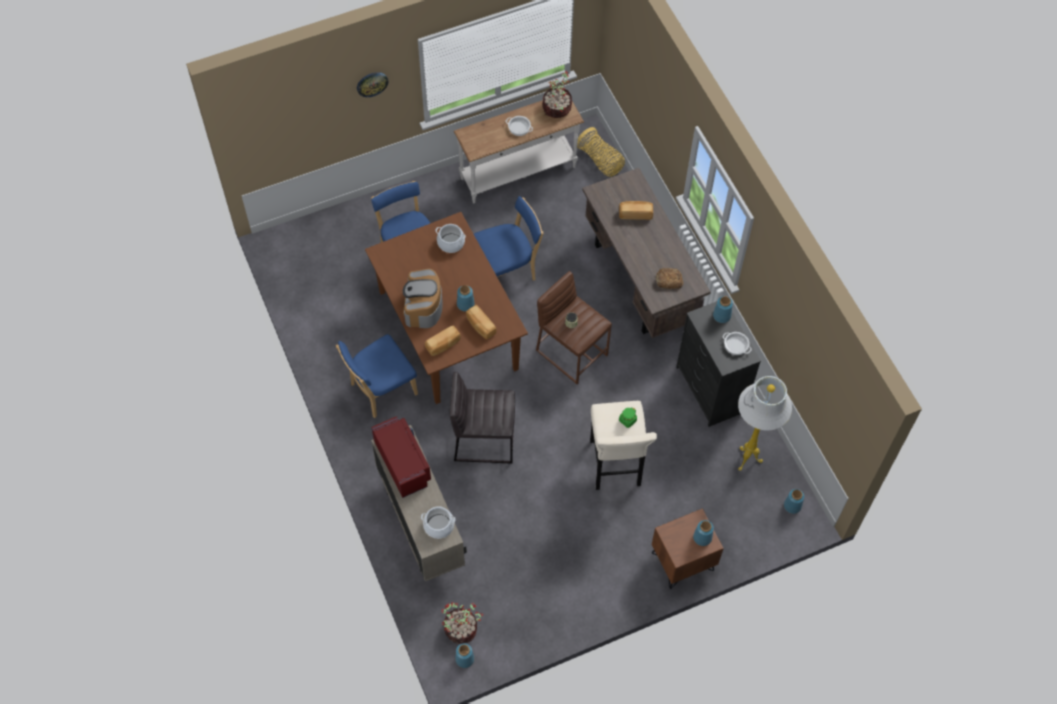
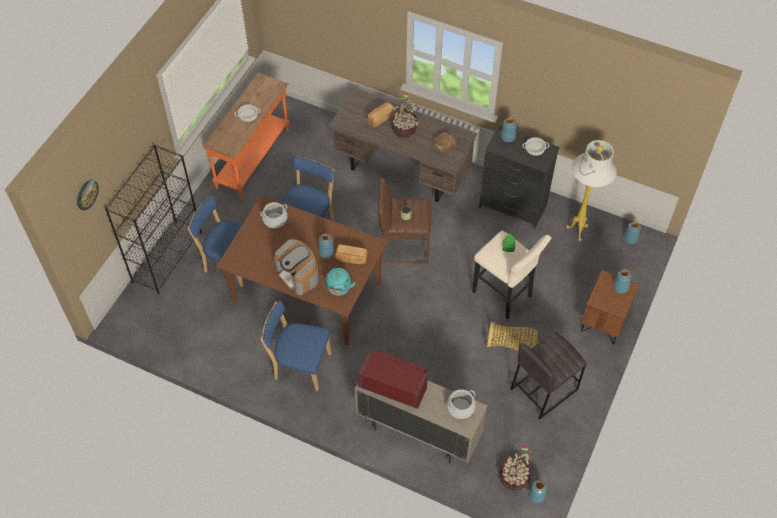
camera: 40 degrees left, 5 degrees down
blue chair [336,334,418,418] -> blue chair turned 90 degrees clockwise [261,300,331,391]
wall clock [357,72,388,97] -> wall clock moved to [77,180,99,210]
bread [425,326,461,356] -> turquoise kettle [323,268,356,296]
grey stool [449,372,515,464] -> grey stool moved to [510,331,587,420]
white console table [454,100,584,204] -> orange console table [203,73,289,199]
potted plant [542,71,572,118] -> potted plant moved to [392,92,420,138]
basket [577,127,625,177] -> basket moved to [487,321,538,350]
none -> black bookcase [105,144,202,294]

